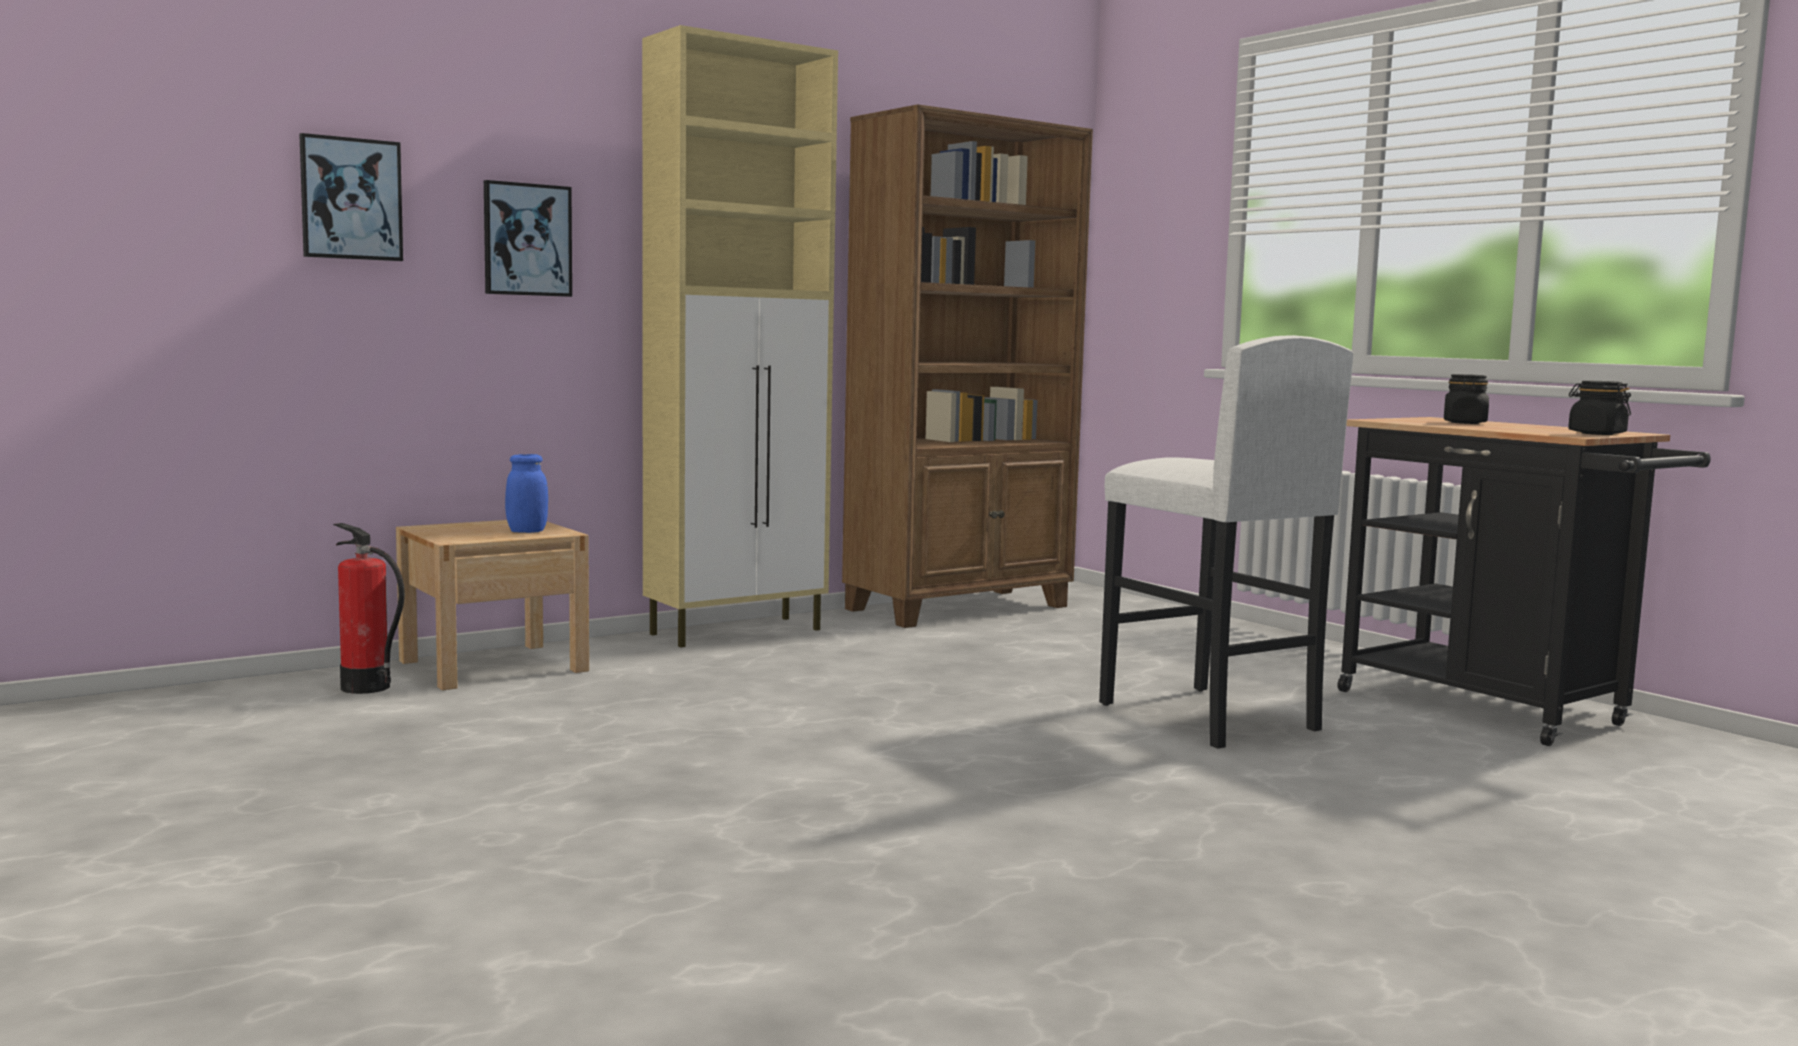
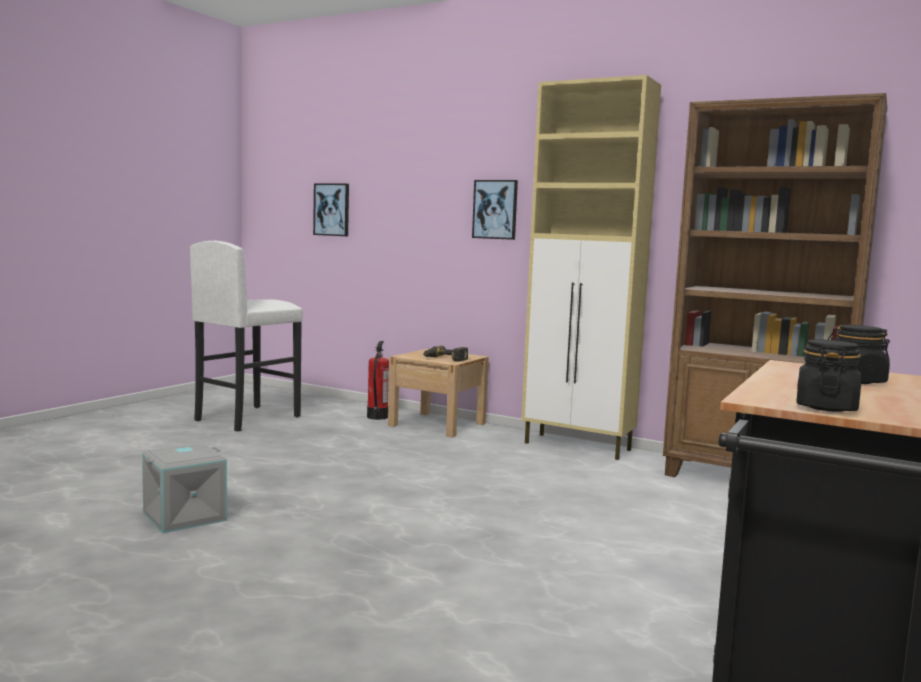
camera: 65 degrees right, 0 degrees up
picture [299,133,403,261] -> picture moved to [313,183,349,236]
blue jar [505,454,548,533] -> power drill [423,346,468,362]
white stool [1099,335,1354,749] -> white stool moved to [190,241,303,432]
none -> grey storage box [142,443,227,534]

